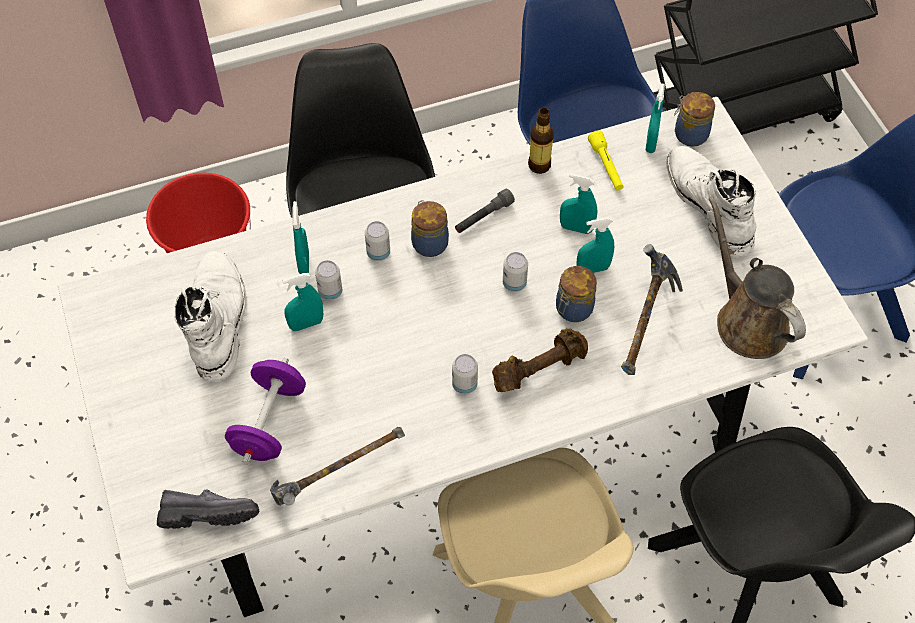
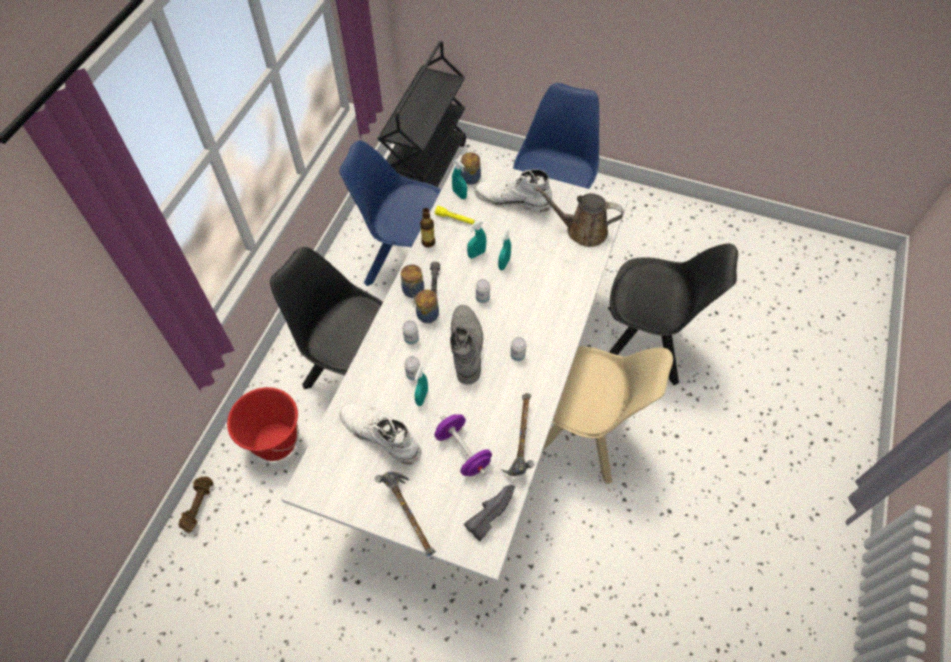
camera: 50 degrees left, 0 degrees up
turquoise spray bottle [292,201,309,274] -> none
brown dumbbell [492,328,588,392] -> brown dumbbell moved to [179,476,214,533]
jar [556,266,597,322] -> jar moved to [401,265,424,298]
hammer [621,244,683,375] -> hammer moved to [375,472,436,556]
none -> grey boot [450,305,483,384]

